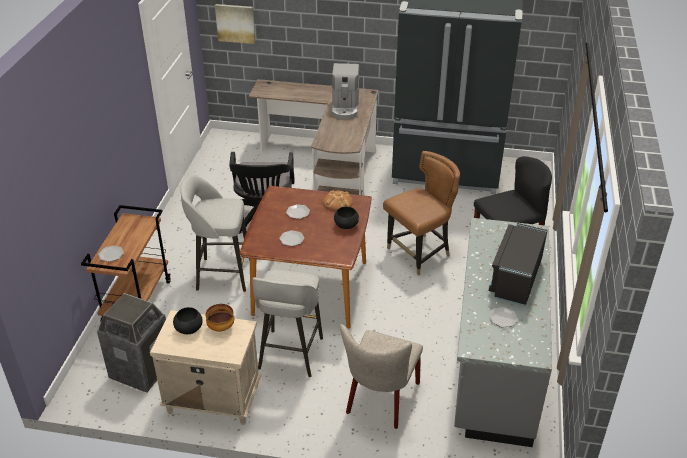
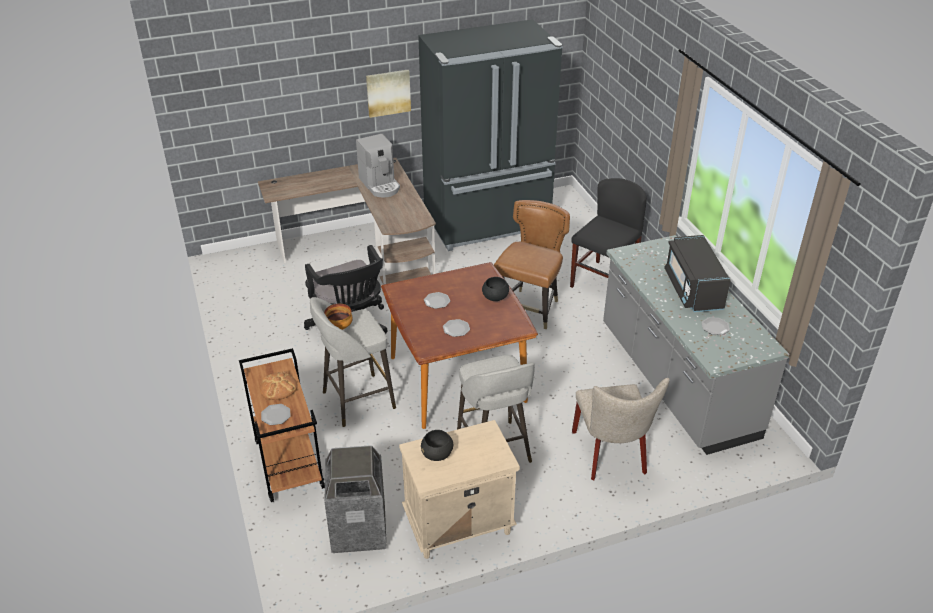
camera: 30 degrees left, 0 degrees up
bowl [206,304,234,332] -> bowl moved to [324,304,353,330]
picture [215,4,255,44] -> picture moved to [366,70,411,118]
bread [323,190,353,211] -> bread moved to [259,371,297,400]

